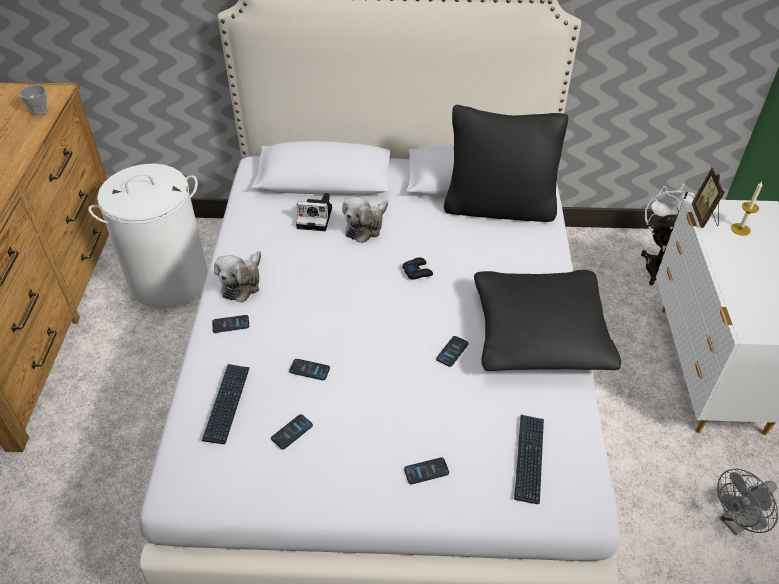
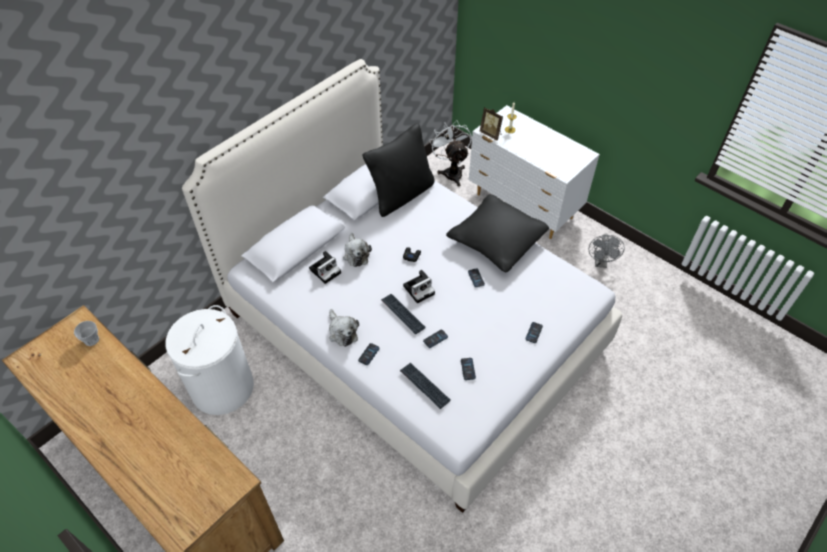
camera: 50 degrees left, 5 degrees up
keyboard [514,415,544,504] -> keyboard moved to [381,294,426,334]
none -> camera [403,270,435,303]

